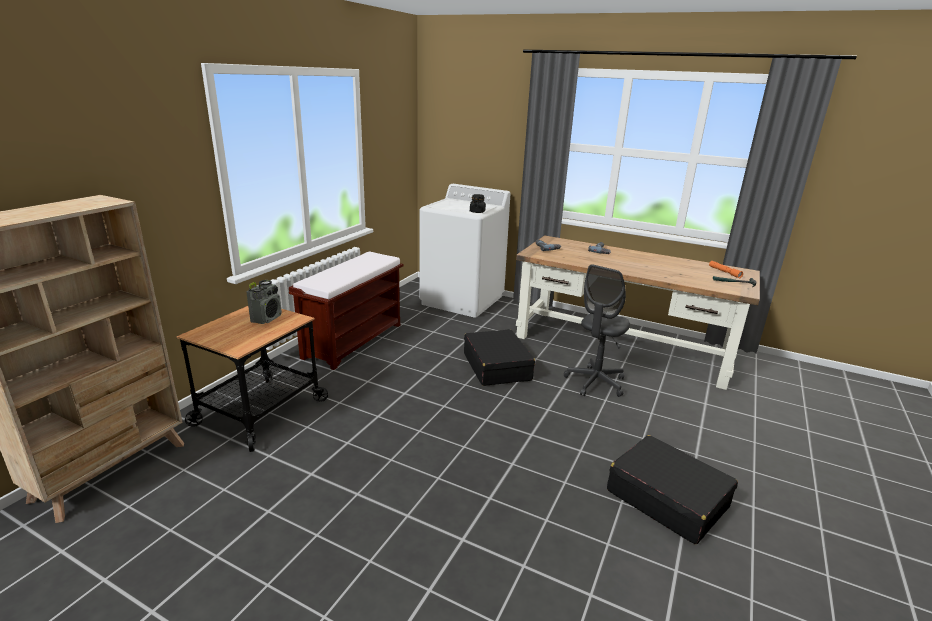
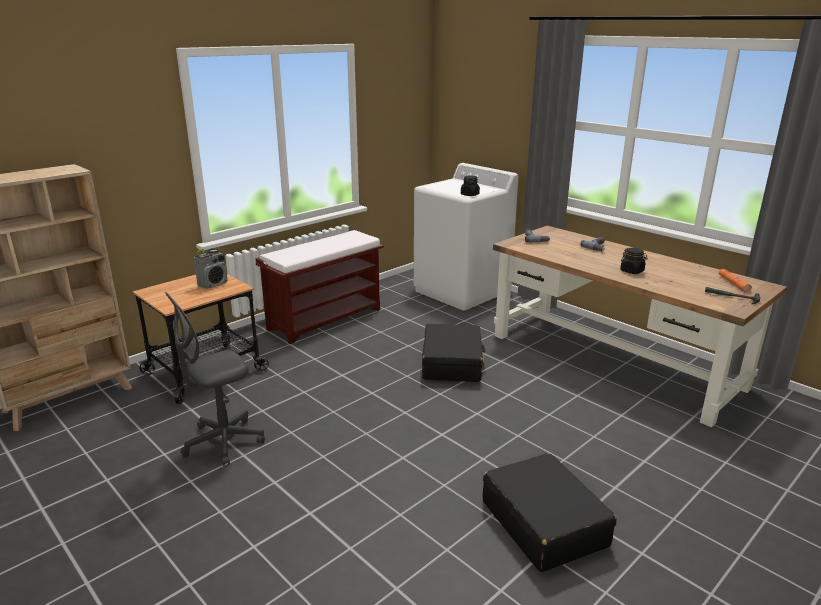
camera: 20 degrees right, 0 degrees up
grey office chair [564,264,630,397] -> grey office chair moved to [165,292,265,466]
none -> black jar [620,248,648,274]

